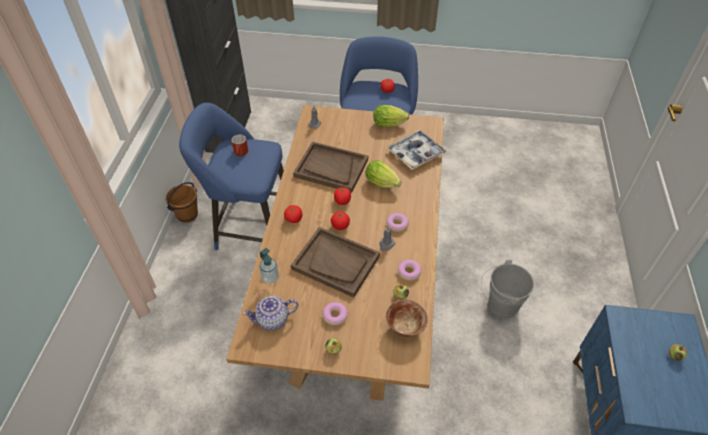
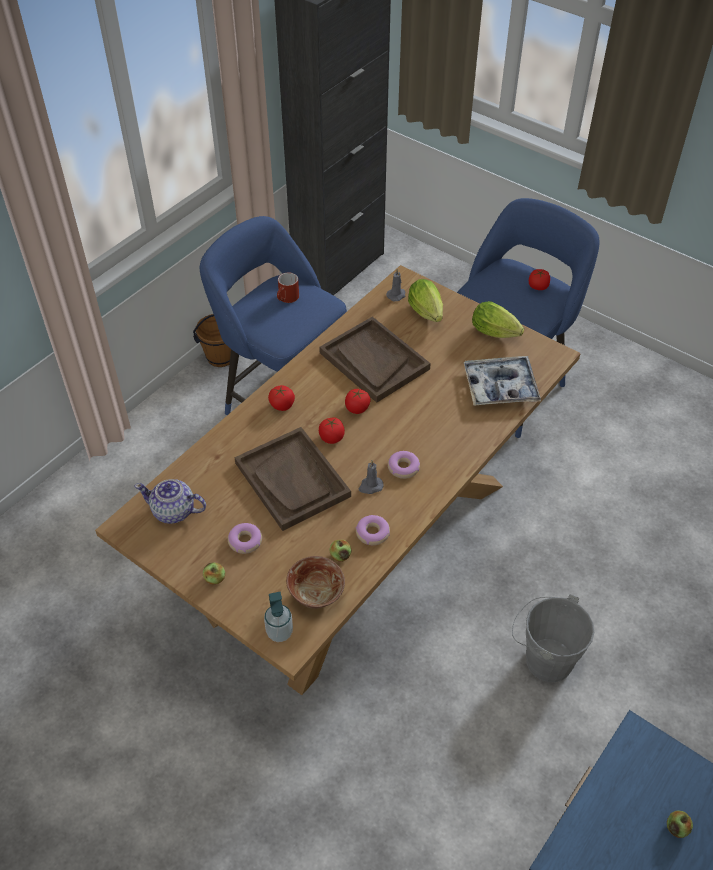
camera: 30 degrees right, 0 degrees up
soap dispenser [259,248,279,284] -> soap dispenser moved to [264,592,293,642]
lettuce [365,160,401,188] -> lettuce moved to [408,279,443,322]

